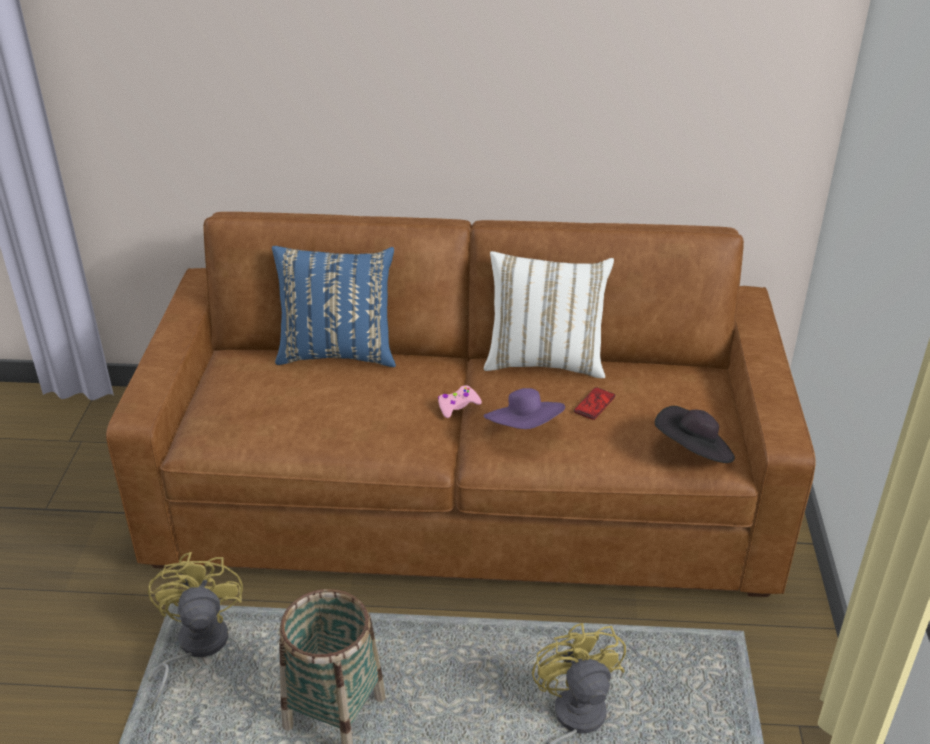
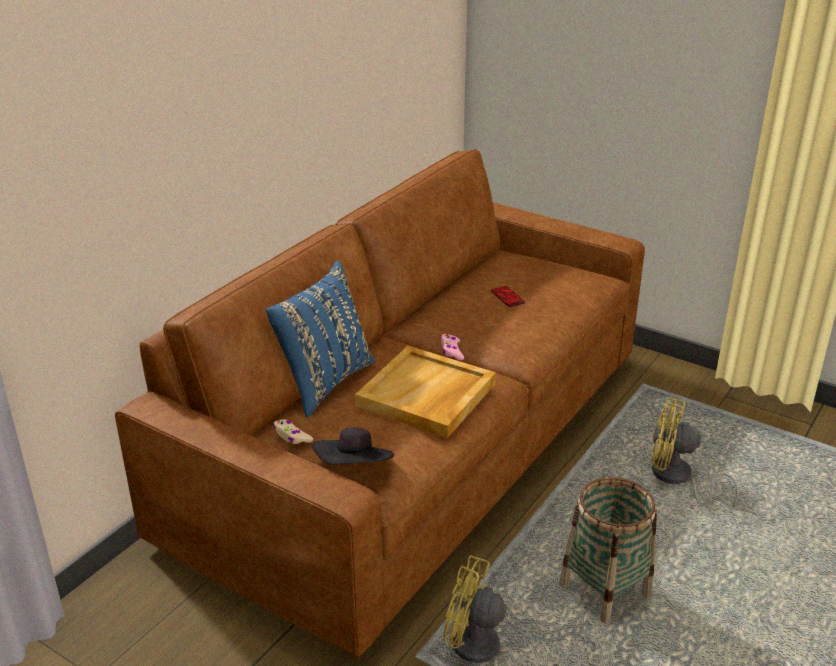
camera: 60 degrees left, 5 degrees down
white pillow [484,251,614,378] -> none
purple hat [484,388,565,429] -> none
black hat [655,406,735,463] -> black hat moved to [312,427,394,465]
none -> beige game controller [273,419,313,444]
none -> beige tray [355,346,496,438]

